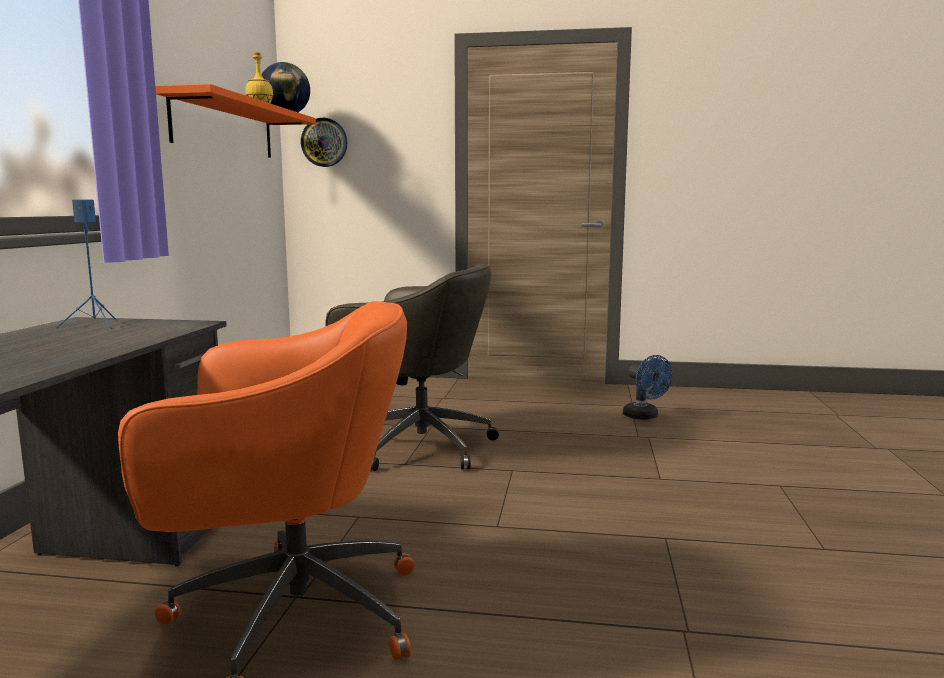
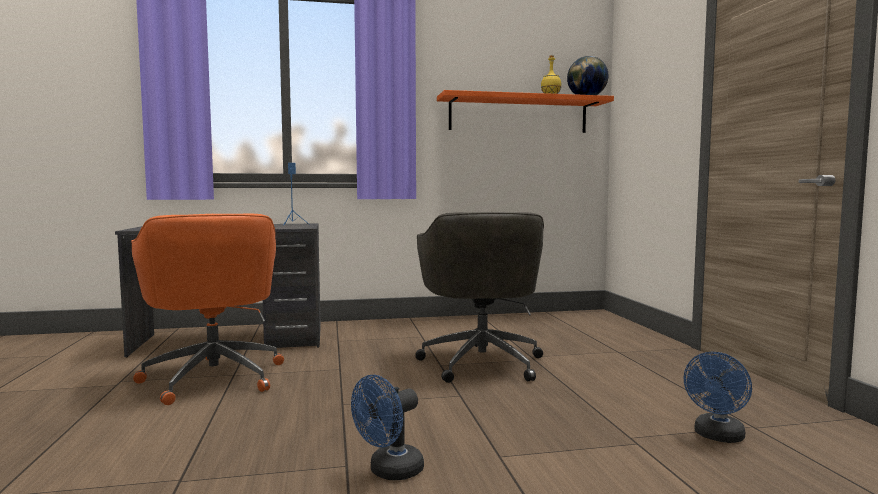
camera: 70 degrees right, 5 degrees down
wall clock [301,118,347,167] -> none
none -> blue fan [351,375,424,480]

